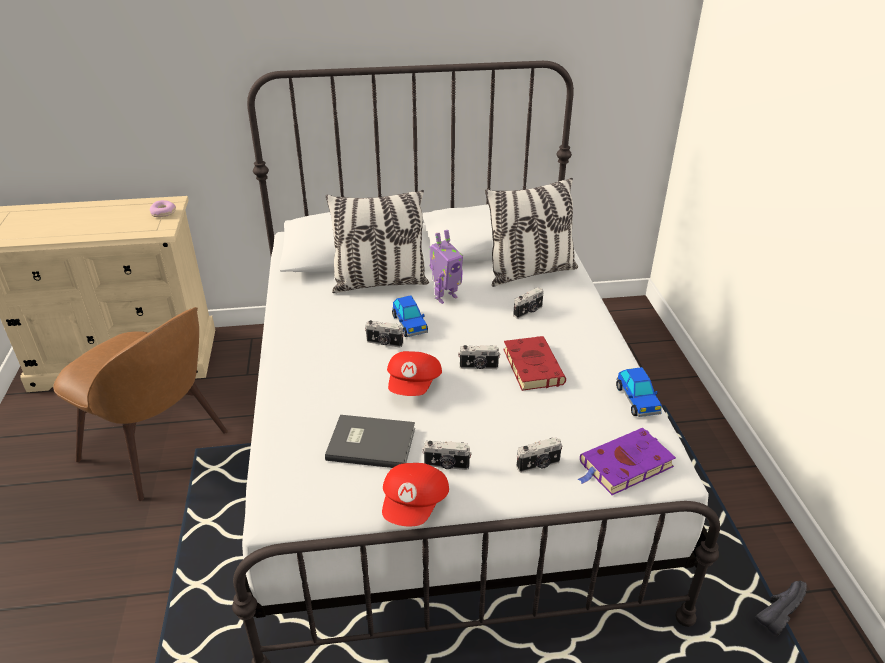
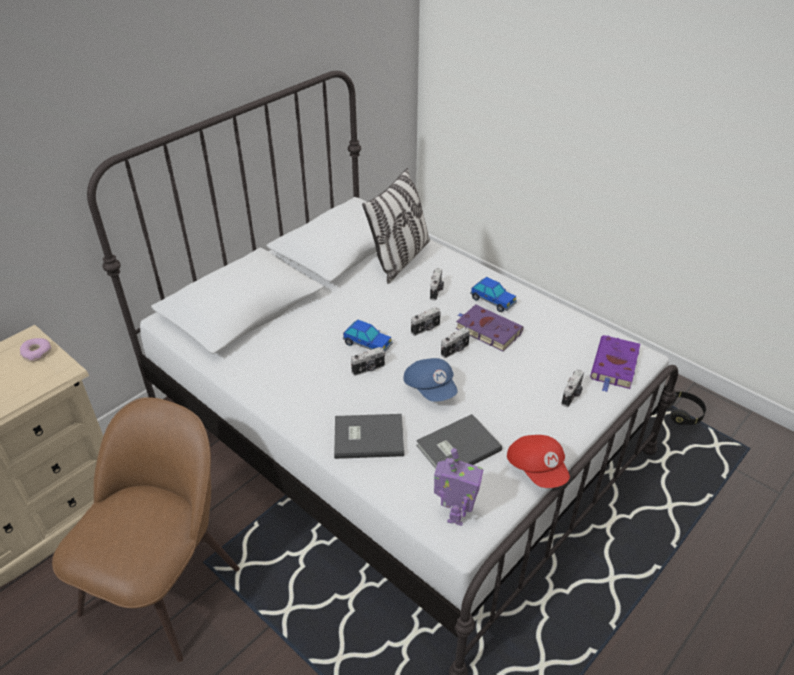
camera: 40 degrees left, 5 degrees up
brown chair [53,307,228,501] -> brown chair turned 60 degrees counterclockwise [52,397,240,662]
pillow [326,190,429,293] -> none
red cap [387,351,442,396] -> blue cap [403,358,458,401]
camera [422,441,472,470] -> camera moved to [411,307,441,336]
toy robot [430,230,463,304] -> toy robot moved to [434,448,483,526]
red book [503,336,566,391] -> purple book [456,305,523,352]
toy car [616,367,662,417] -> toy car moved to [470,277,517,312]
black shoe [755,581,807,637] -> black headphones [667,391,706,425]
none -> grey book [334,414,404,459]

